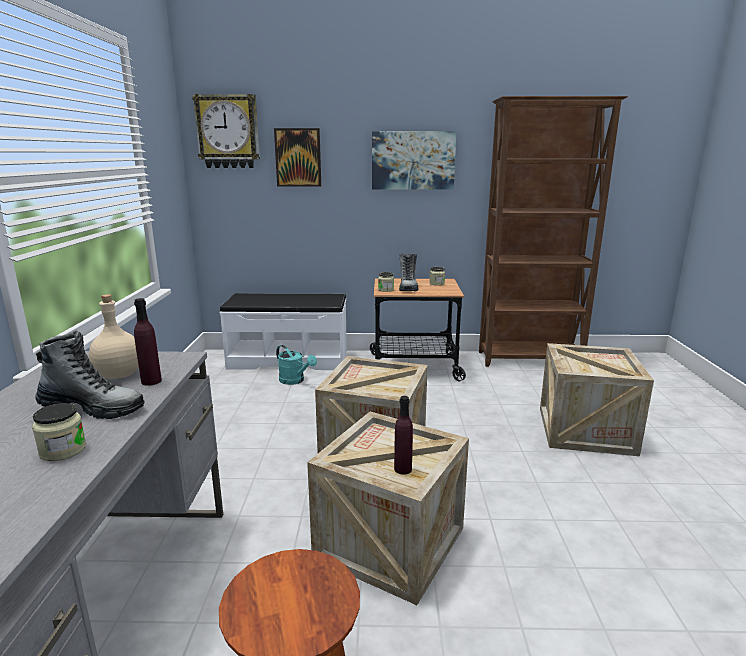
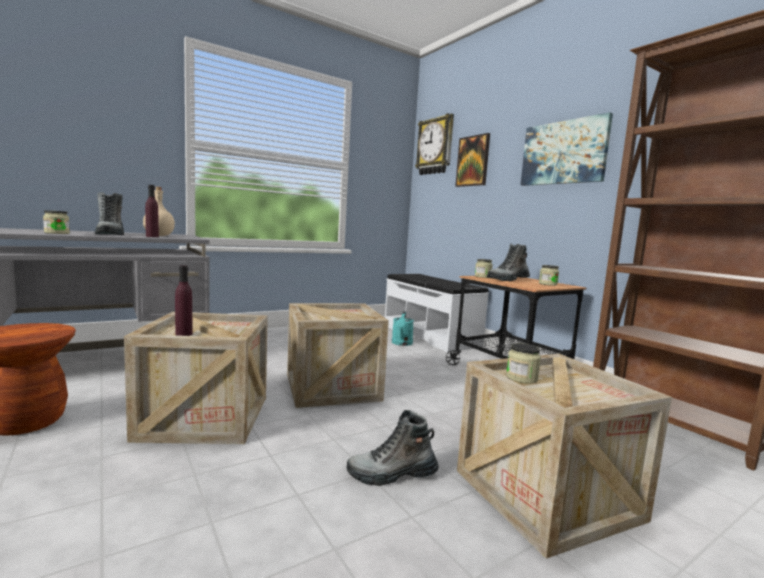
camera: 55 degrees right, 10 degrees down
none -> boot [347,410,439,486]
none -> jar [506,343,541,384]

